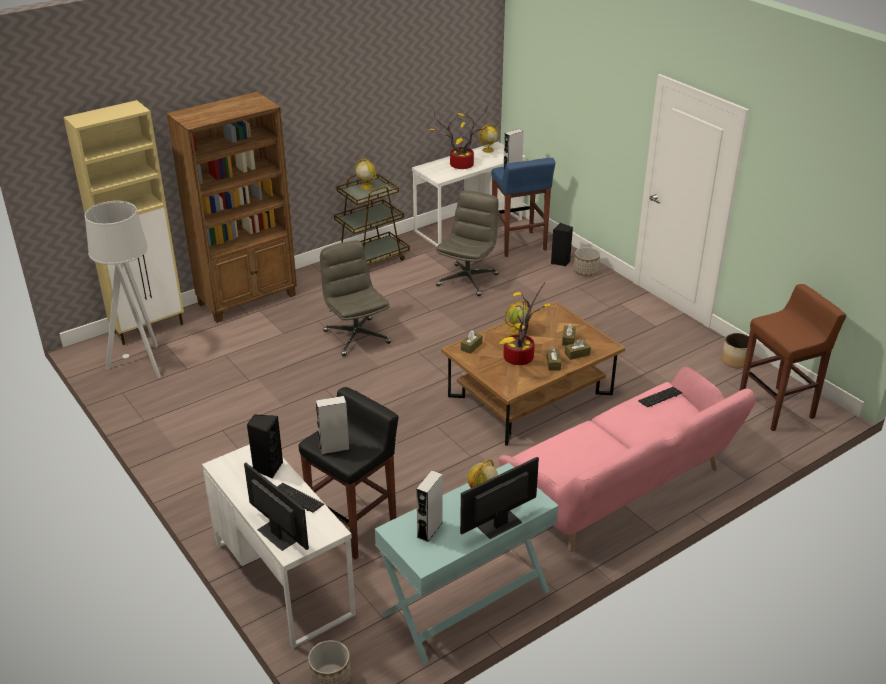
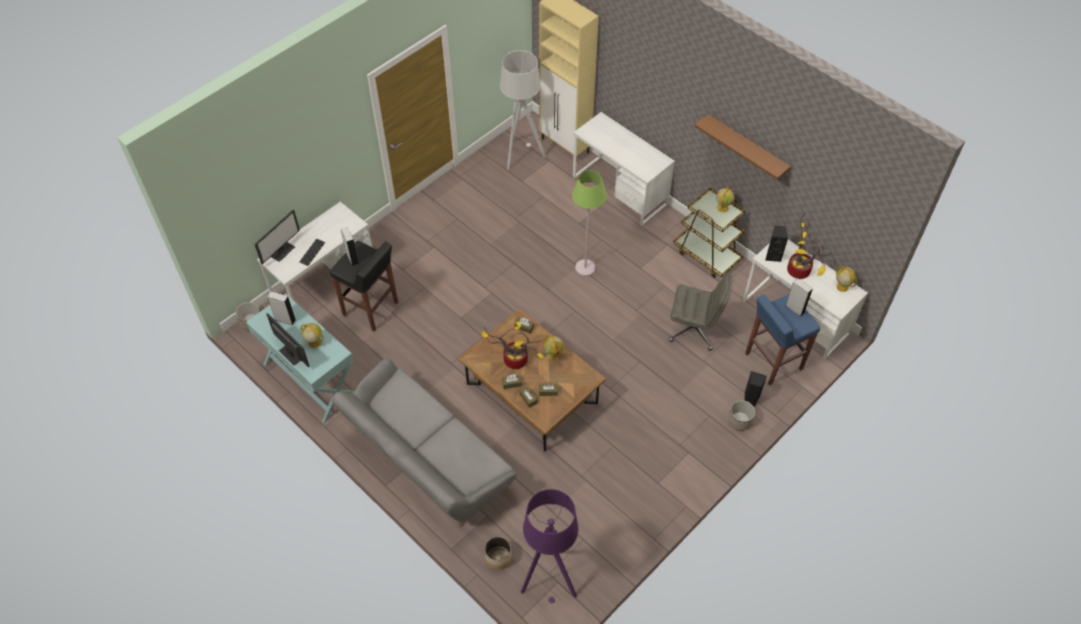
camera: 80 degrees right, 20 degrees up
brown bookcase [166,92,297,323] -> white desk [573,112,675,226]
black speaker [247,414,283,479] -> black speaker moved to [765,226,788,262]
grey office chair [320,240,391,356] -> green floor lamp [572,170,607,276]
pink sofa [498,367,756,552] -> grey sofa [332,358,517,528]
keyboard [638,387,682,407] -> none
planter [722,333,749,369] -> planter moved to [484,536,512,570]
brown stool [740,284,846,431] -> purple floor lamp [521,489,578,603]
none -> brown shelf [695,114,791,180]

